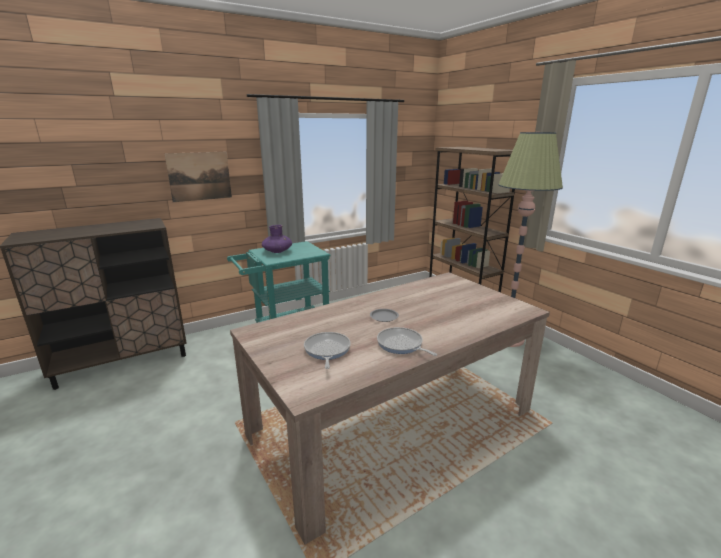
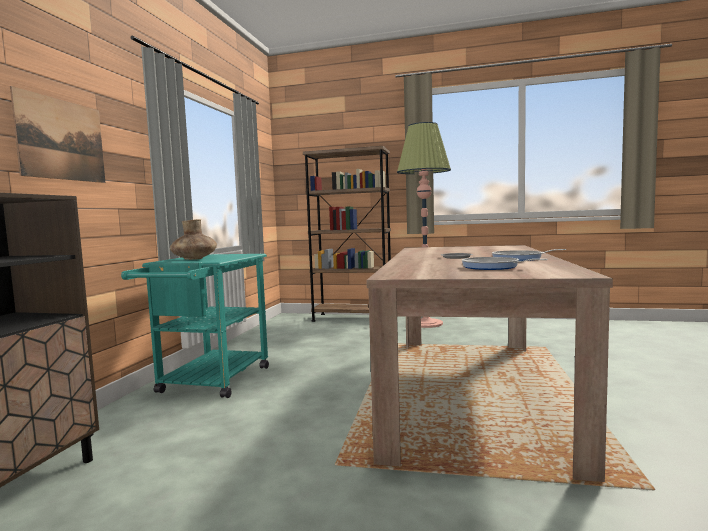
camera: 45 degrees left, 15 degrees down
purple vase [262,225,292,253] -> brown vase [170,219,217,260]

